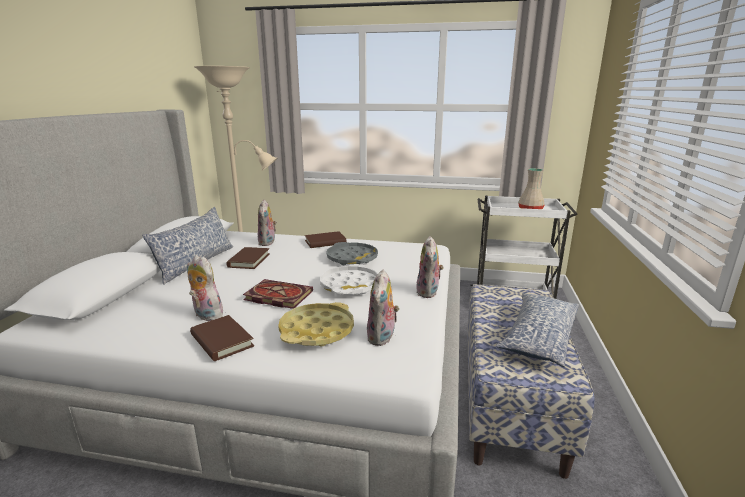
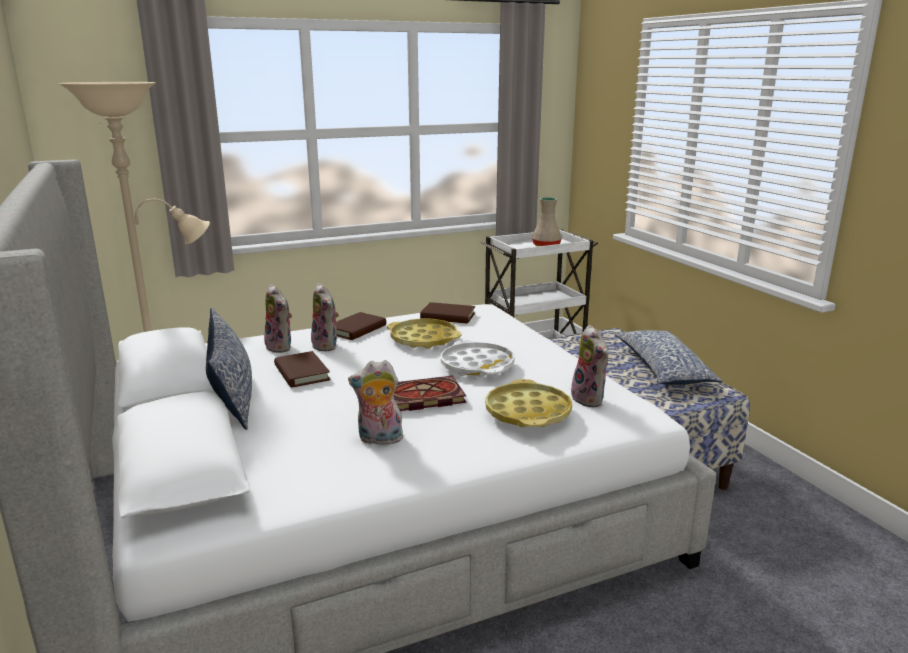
camera: 35 degrees left, 0 degrees up
brown book [190,315,254,361] -> brown book moved to [420,302,475,324]
grey tray [327,242,378,265] -> yellow tray [387,318,462,349]
plush toy [416,236,444,298] -> plush toy moved to [311,283,339,351]

